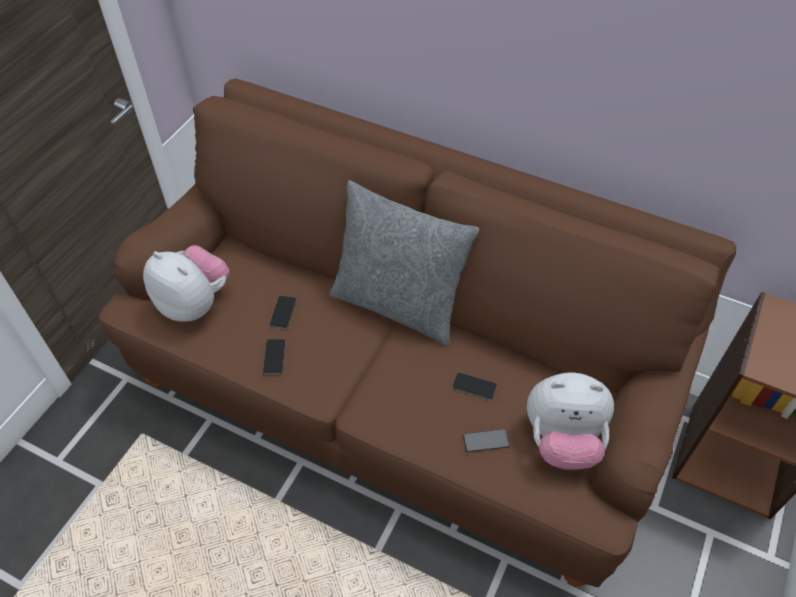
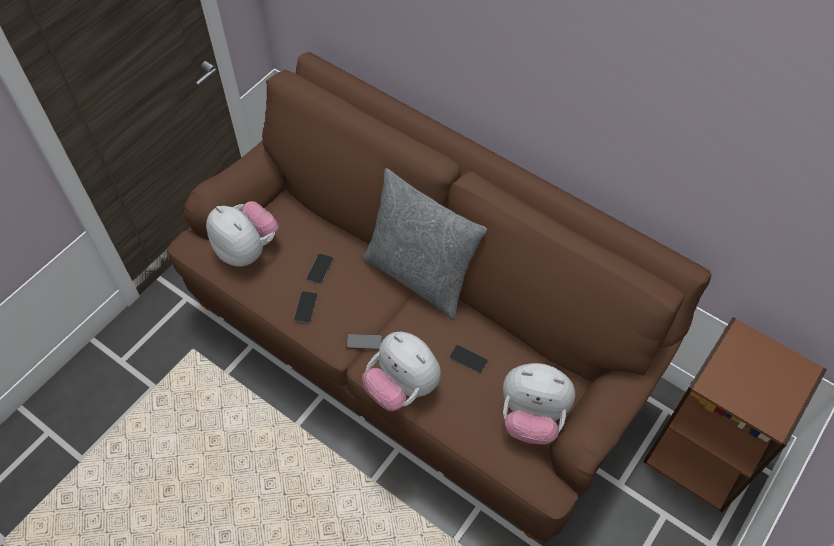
camera: 10 degrees right, 5 degrees up
phone [463,429,510,452] -> phone moved to [346,334,382,350]
none -> plush toy [362,332,441,411]

